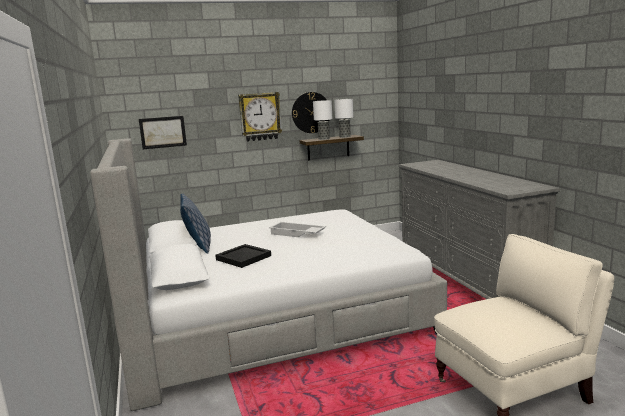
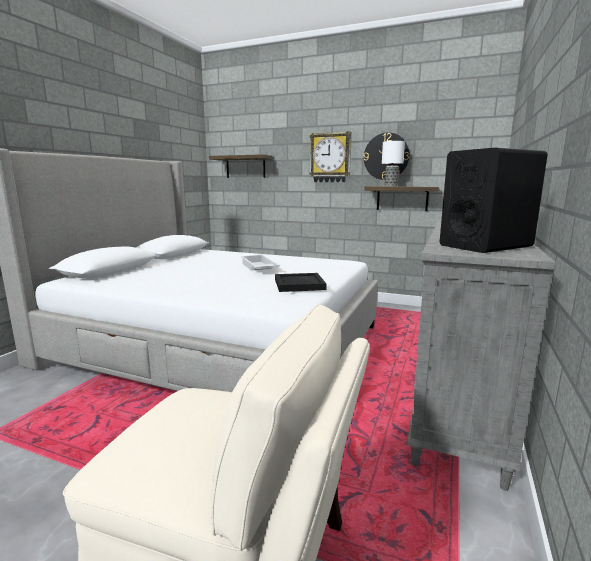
camera: 40 degrees right, 0 degrees up
picture [139,116,187,149] -> shelf [209,154,272,178]
pillow [180,193,211,253] -> none
black tray [215,244,271,268] -> black tray moved to [275,273,327,292]
table lamp [334,99,353,138] -> none
none -> black speaker [440,148,548,253]

